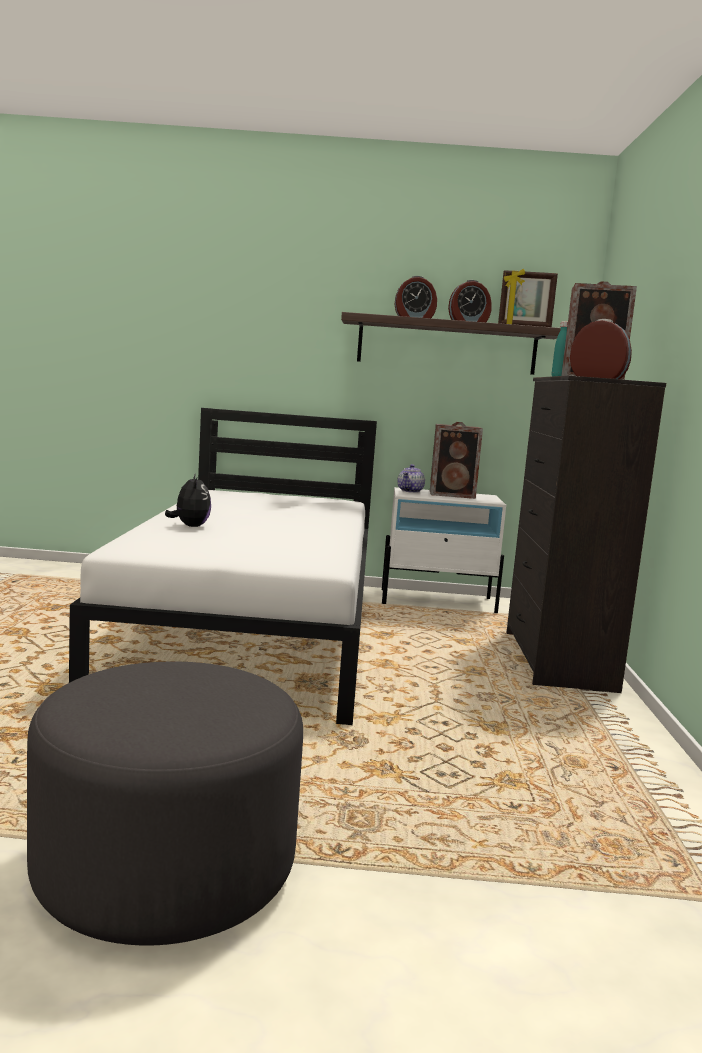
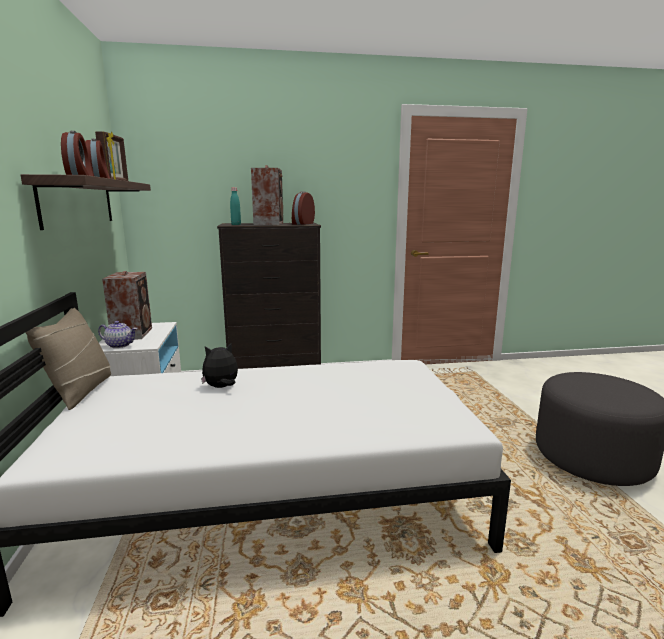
camera: 100 degrees left, 5 degrees up
plush toy [165,473,211,527] -> plush toy moved to [201,343,238,388]
none -> beige pillow [25,308,111,410]

